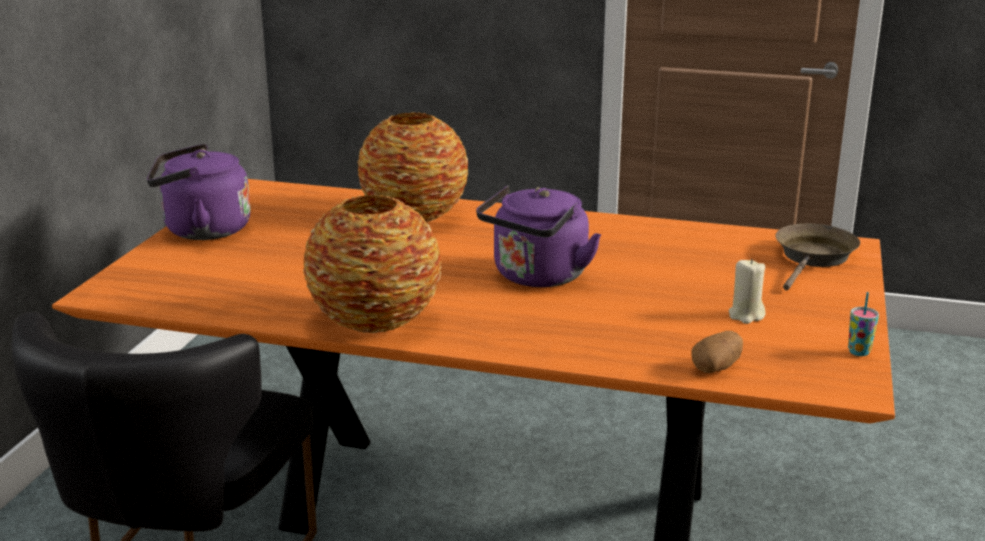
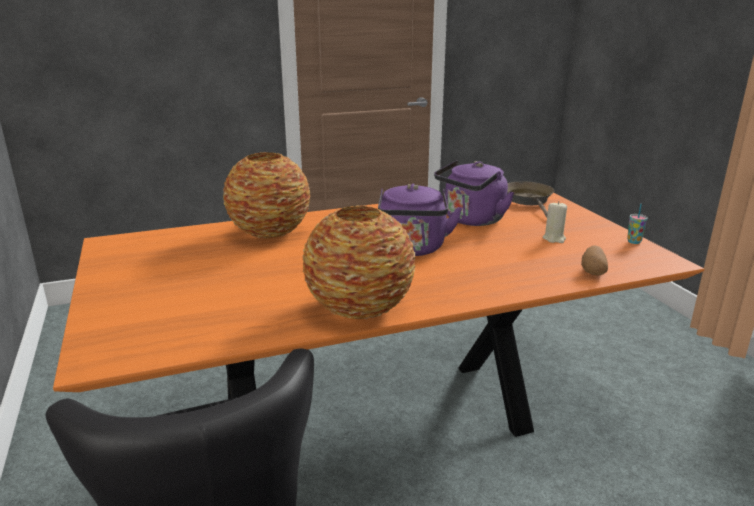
camera: 35 degrees left, 0 degrees up
purple kettle [147,144,251,240] -> purple kettle moved to [434,160,514,226]

